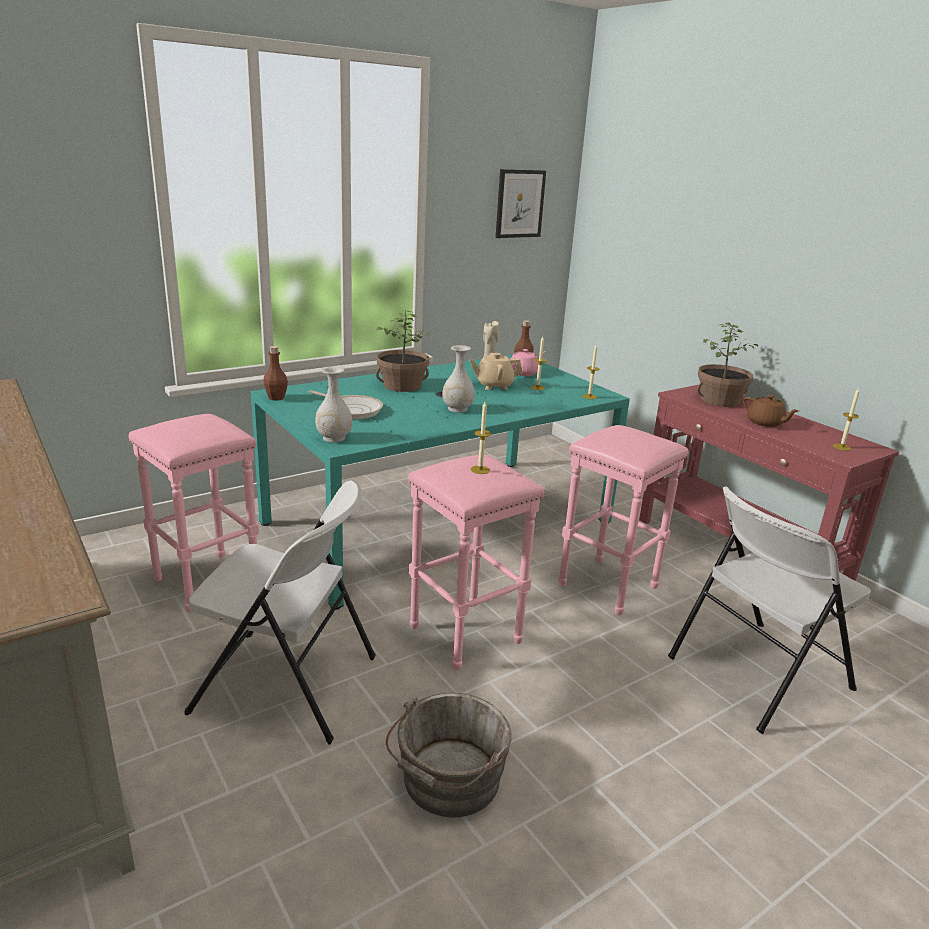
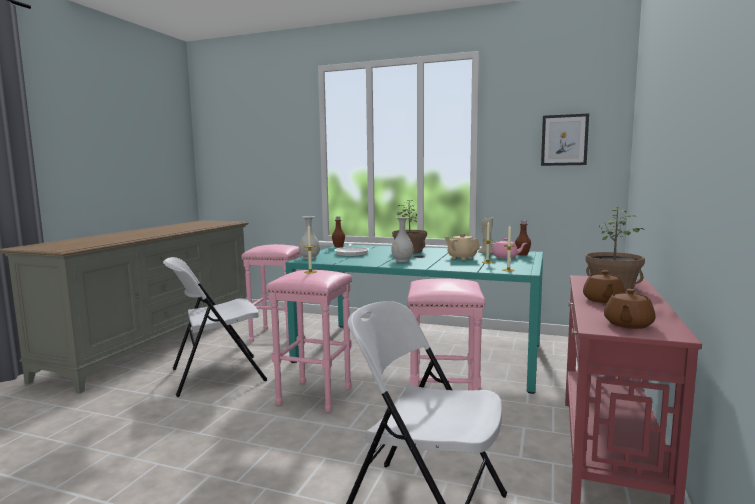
camera: 55 degrees right, 15 degrees down
white chair [185,480,376,745] -> white chair turned 90 degrees clockwise [163,257,267,397]
grey bucket [386,693,512,818] -> none
candle [833,388,860,451] -> brown teapot [604,289,656,329]

